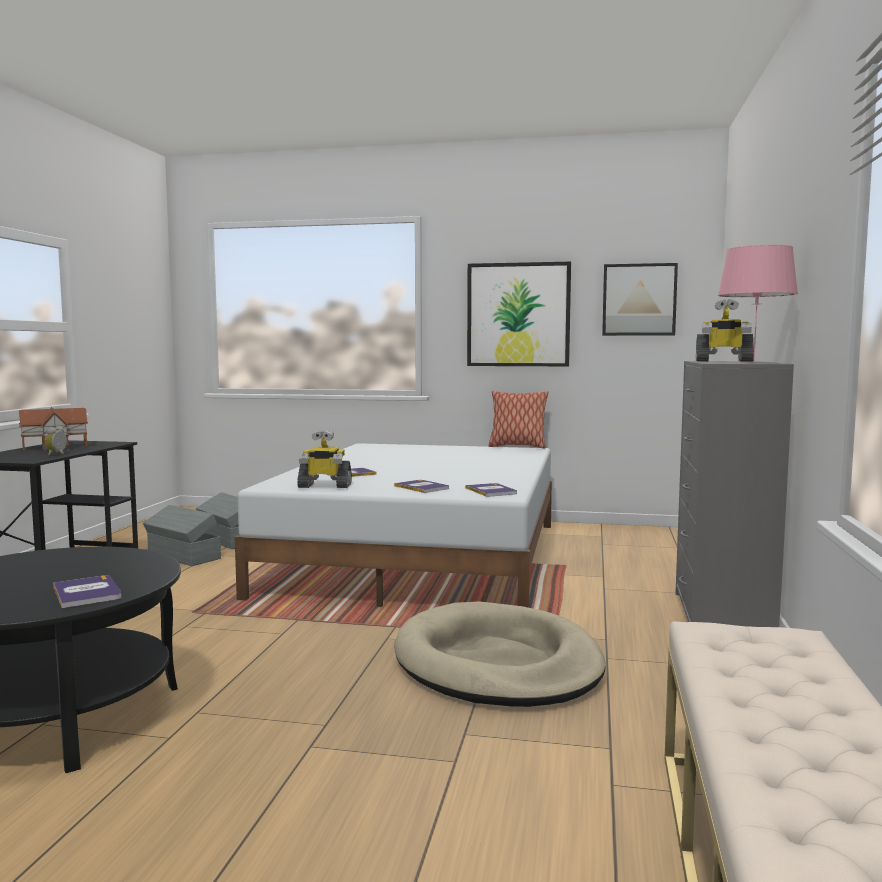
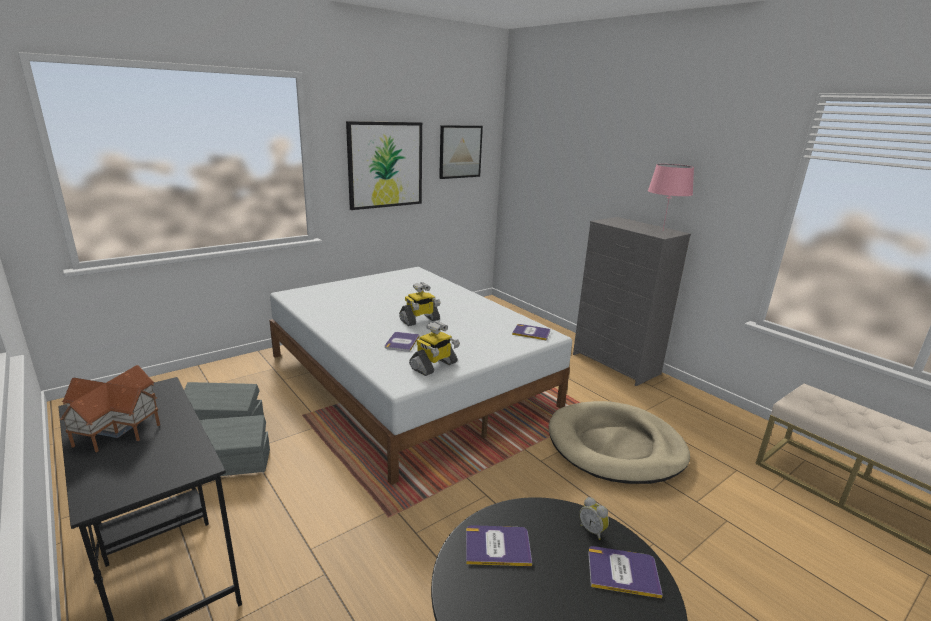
camera: 50 degrees left, 15 degrees up
alarm clock [45,426,67,455] -> alarm clock moved to [579,497,609,540]
book [394,480,449,493] -> book moved to [466,525,532,566]
pillow [488,391,548,448] -> none
toy robot [696,299,754,362] -> toy robot moved to [399,282,441,326]

